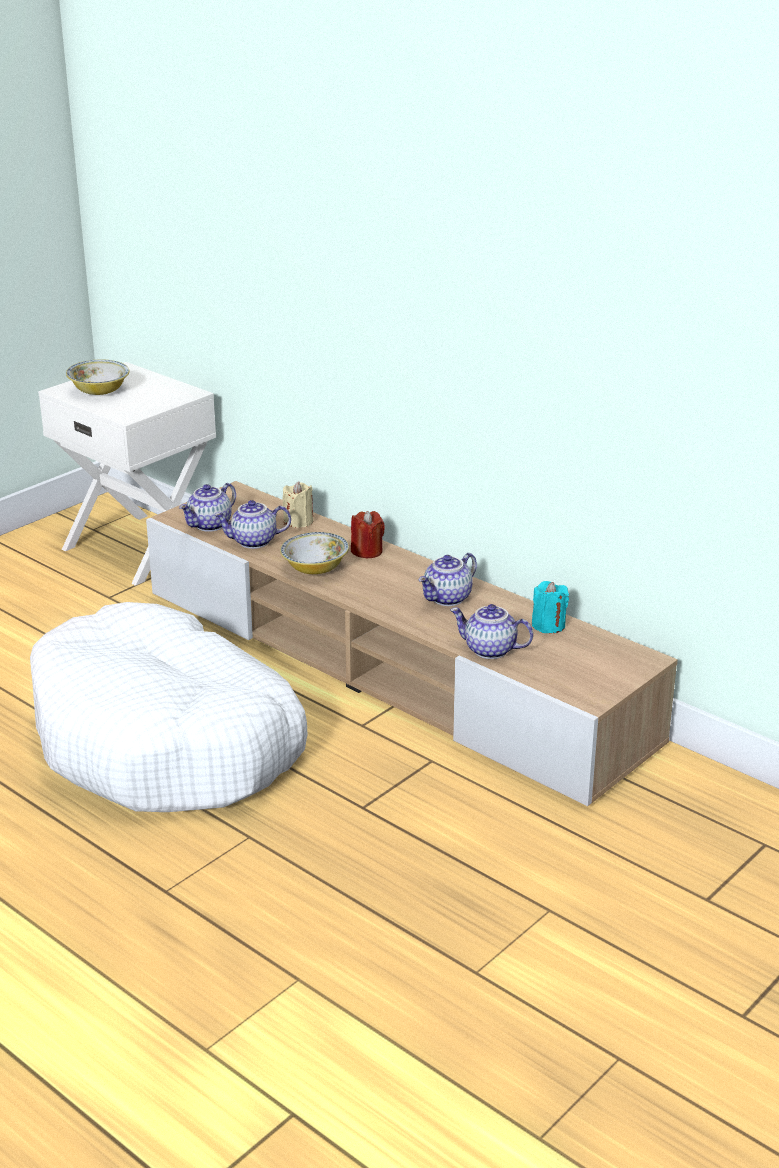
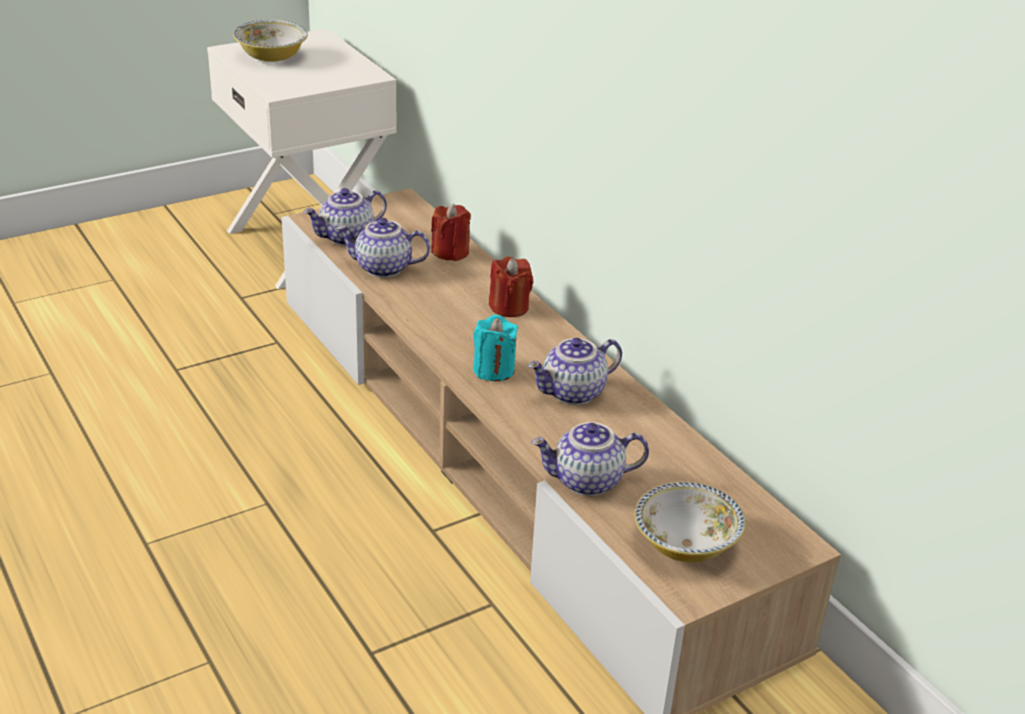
camera: 15 degrees right, 5 degrees up
white dog bed [30,602,308,812] -> none
bowl [280,532,349,574] -> bowl moved to [635,482,746,562]
beige candle [283,481,313,528] -> red candle [431,204,471,261]
teapot [450,604,533,659] -> teapot turned 45 degrees counterclockwise [531,422,649,496]
turquoise candle [532,581,569,633] -> turquoise candle moved to [473,315,518,381]

